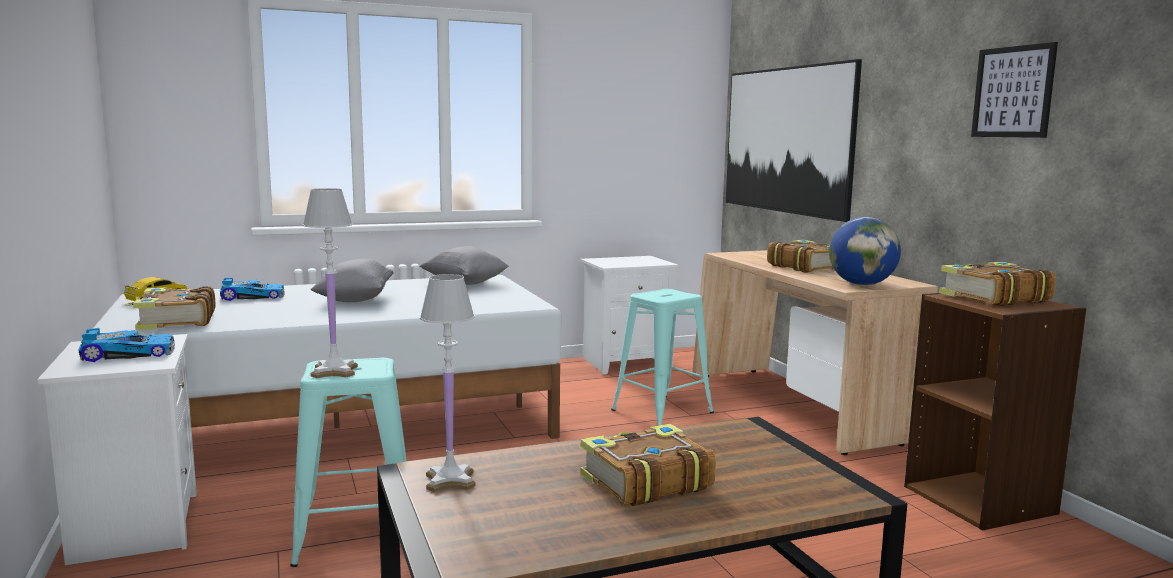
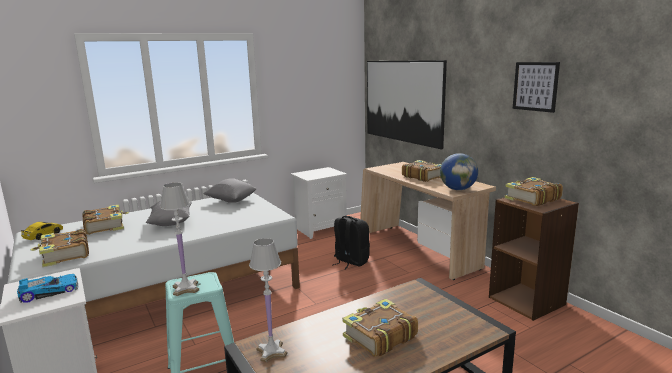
camera: 10 degrees left, 5 degrees up
toy car [220,277,285,301] -> book [83,205,129,235]
turquoise stool [611,289,714,426] -> black backpack [333,216,370,270]

